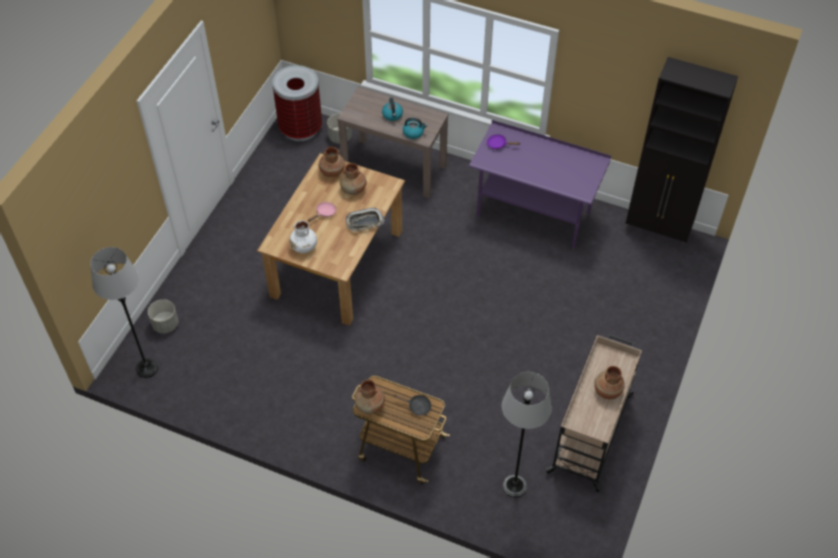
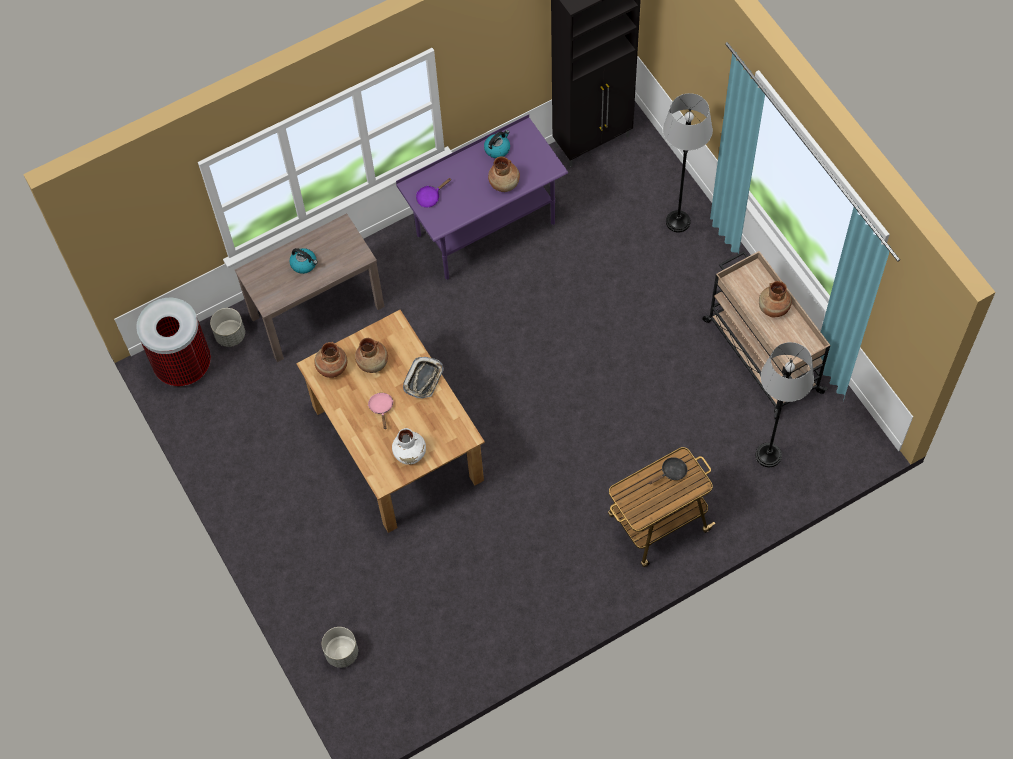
camera: 50 degrees left, 10 degrees up
grey floor lamp [90,247,158,378] -> grey floor lamp moved to [663,93,713,233]
brown vase [355,380,385,414] -> brown vase moved to [488,156,520,192]
kettle [403,118,427,139] -> kettle moved to [484,130,510,158]

